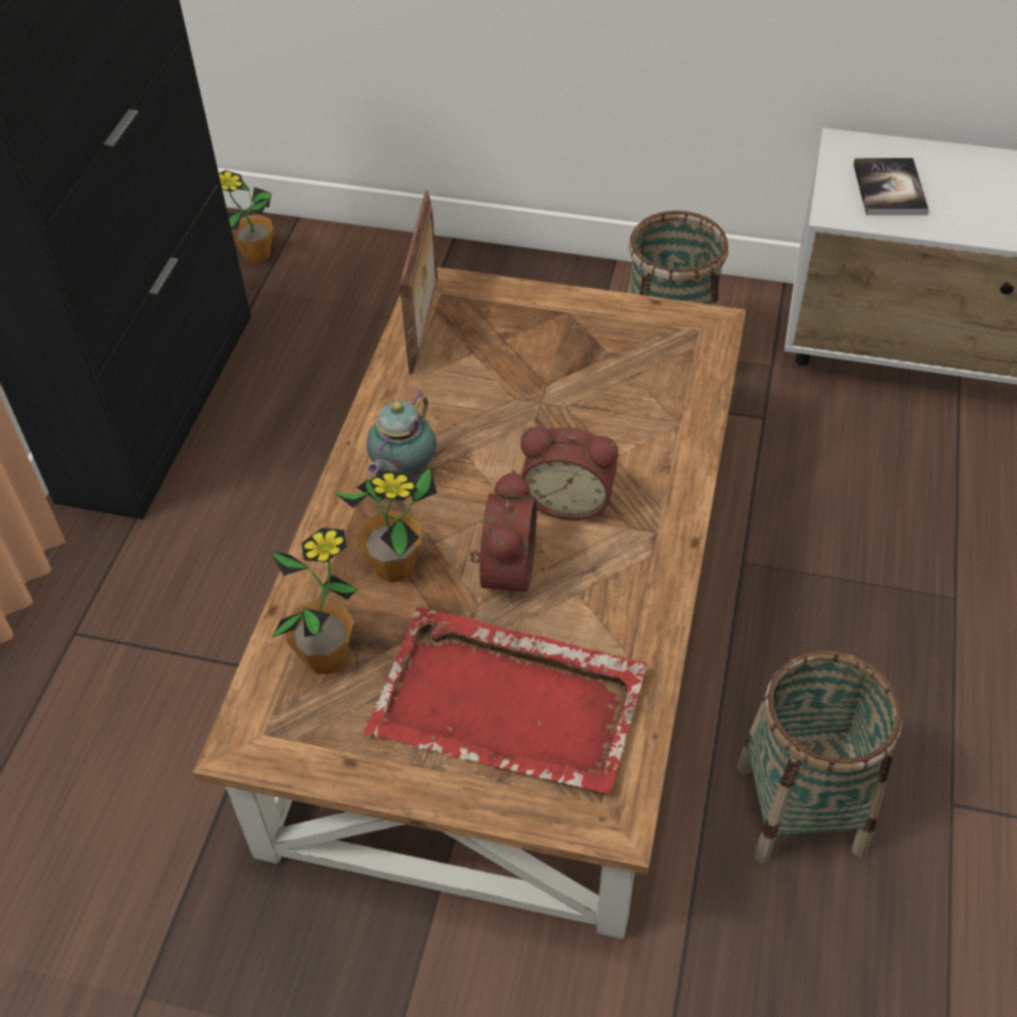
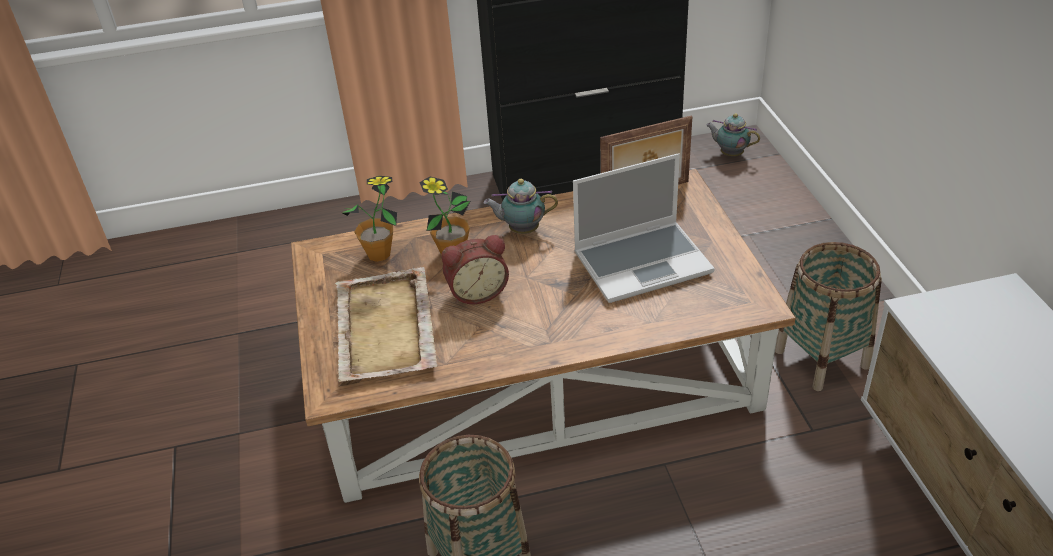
camera: 65 degrees right, 10 degrees down
potted plant [219,170,273,264] -> teapot [706,113,760,156]
red tray [364,608,648,794] -> beige tray [335,267,437,382]
alarm clock [521,427,618,520] -> none
book [853,158,929,215] -> none
none -> laptop [573,153,715,303]

